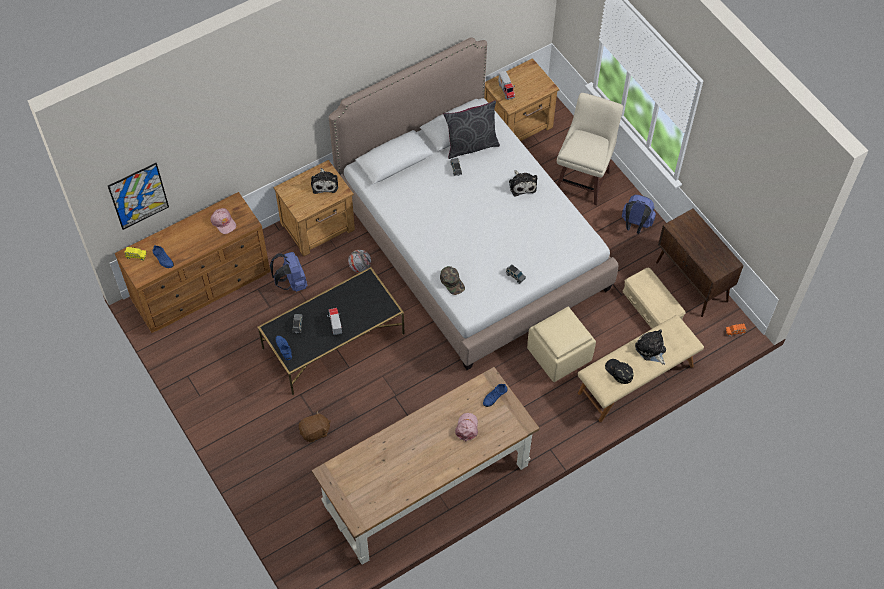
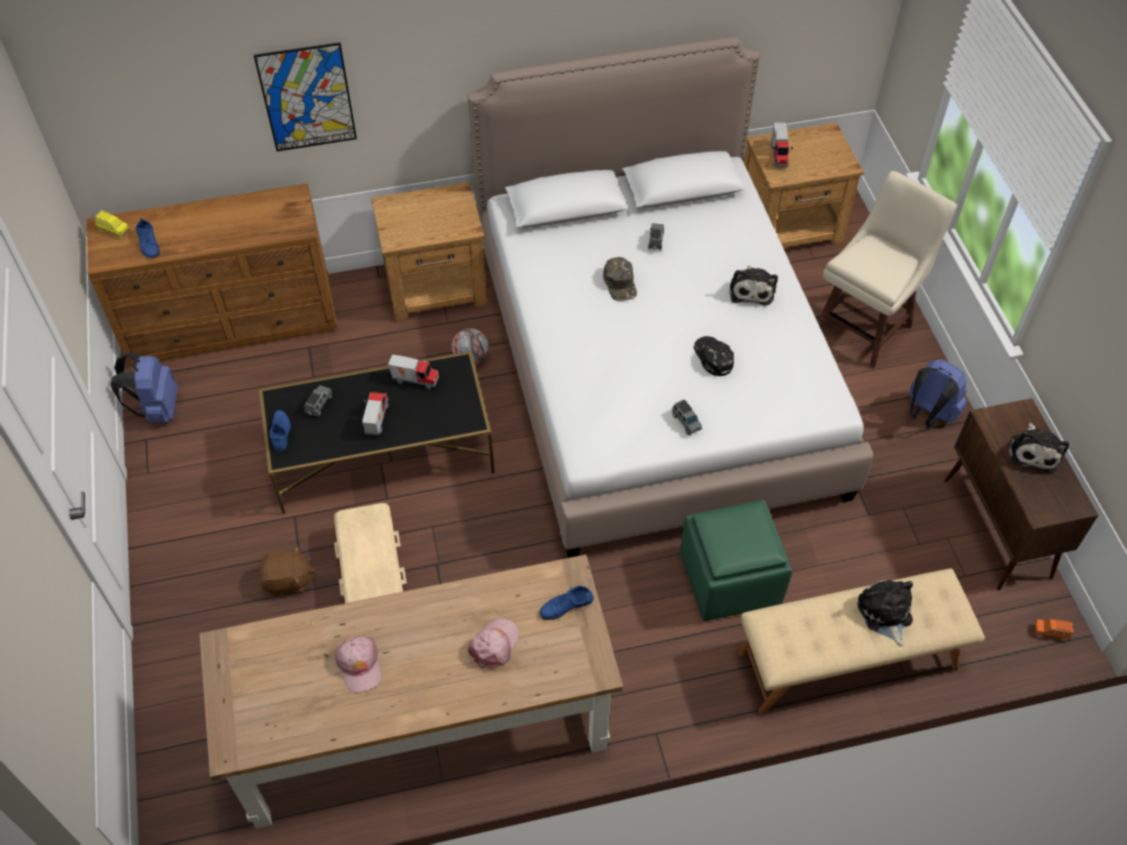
camera: 20 degrees right, 5 degrees down
picture [108,163,169,230] -> picture moved to [254,42,357,151]
pink cap [210,208,236,234] -> pink cap moved to [335,635,381,693]
blue backpack [270,252,308,292] -> blue backpack moved to [111,353,178,423]
plush toy [311,168,338,194] -> plush toy moved to [1009,422,1069,473]
green cap [440,266,465,295] -> green cap moved to [603,257,637,301]
grey pillow [444,100,500,159] -> none
beige ottoman [527,307,596,382] -> green ottoman [680,500,792,621]
black cap [605,359,634,384] -> black cap moved to [694,336,734,376]
beige storage box [623,268,686,329] -> beige storage box moved to [334,503,407,603]
none -> toy truck [388,355,439,389]

